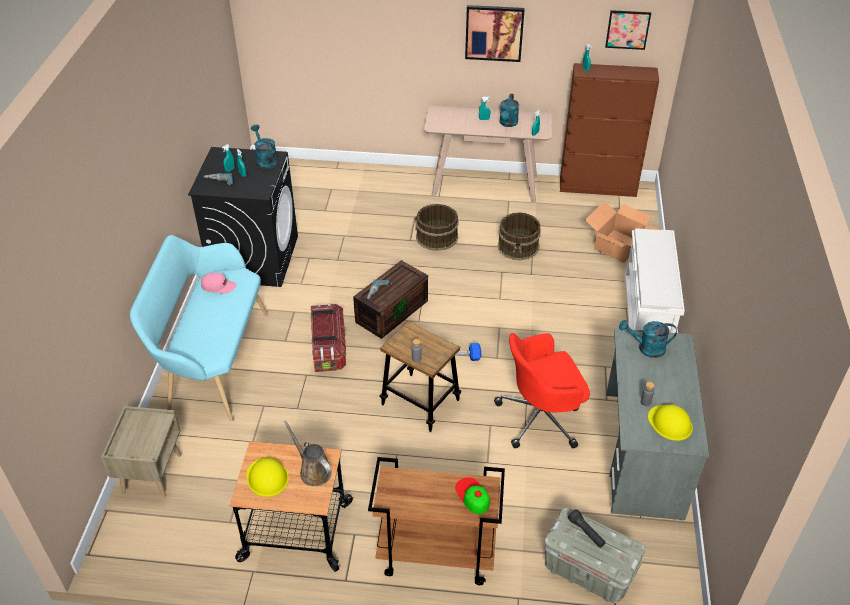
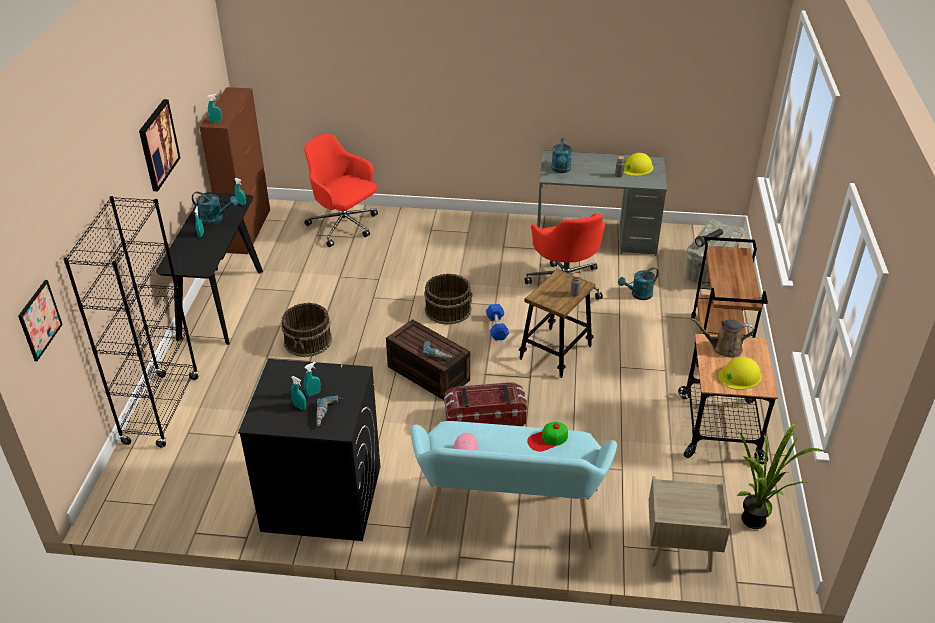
camera: 90 degrees left, 5 degrees down
turquoise watering can [251,124,278,169] -> turquoise watering can moved to [618,267,659,300]
brown watering can [284,420,332,486] -> brown watering can turned 45 degrees clockwise [691,318,754,358]
beige console table [424,106,552,203] -> black console table [156,192,263,345]
cap [455,478,490,514] -> cap moved to [527,422,568,452]
brown bucket [497,212,541,261] -> brown bucket moved to [424,273,473,325]
cardboard box [585,201,662,263] -> red office chair [304,133,378,247]
picture [605,10,651,50] -> picture moved to [18,280,63,361]
white shoe rack [624,228,685,333] -> none
none -> black bookcase [63,196,199,448]
none -> potted plant [735,421,826,529]

